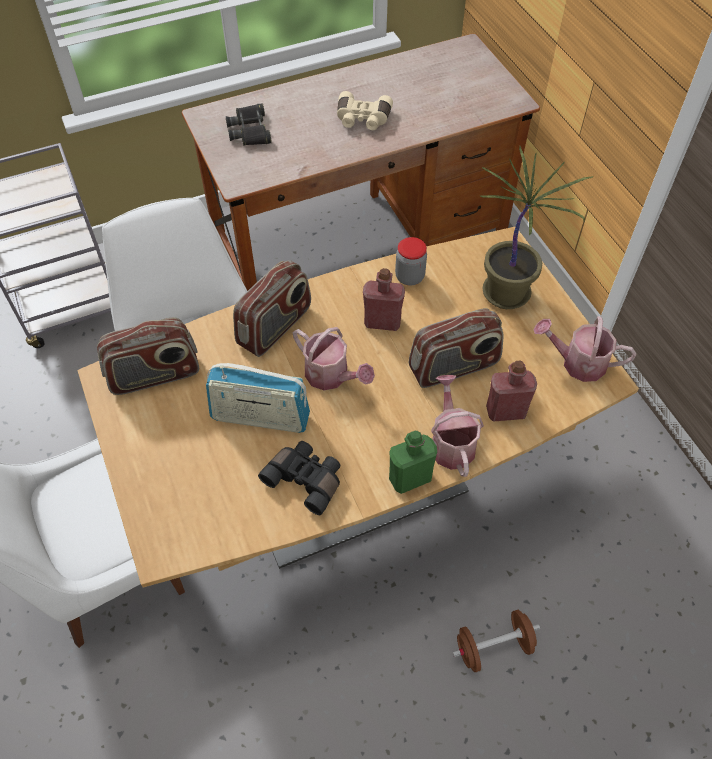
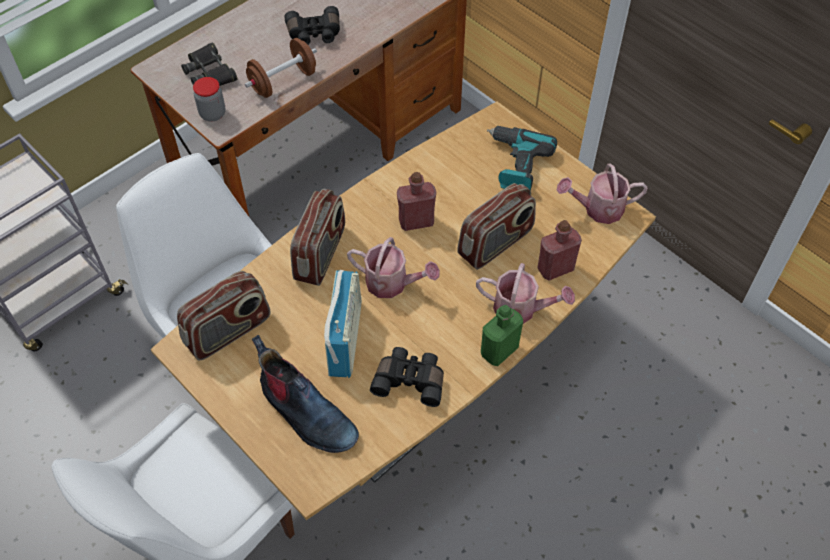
camera: 20 degrees left, 0 degrees up
radio [206,363,310,433] -> radio turned 75 degrees counterclockwise [324,270,361,378]
beige binoculars [337,91,393,130] -> black binoculars [284,6,340,45]
jar [395,237,427,286] -> jar moved to [193,77,226,122]
watering can [431,375,484,477] -> watering can turned 135 degrees clockwise [476,263,575,324]
brown dumbbell [452,610,540,672] -> brown dumbbell moved to [245,38,317,98]
potted plant [480,146,593,309] -> power drill [487,126,557,190]
none -> boot [252,335,359,453]

